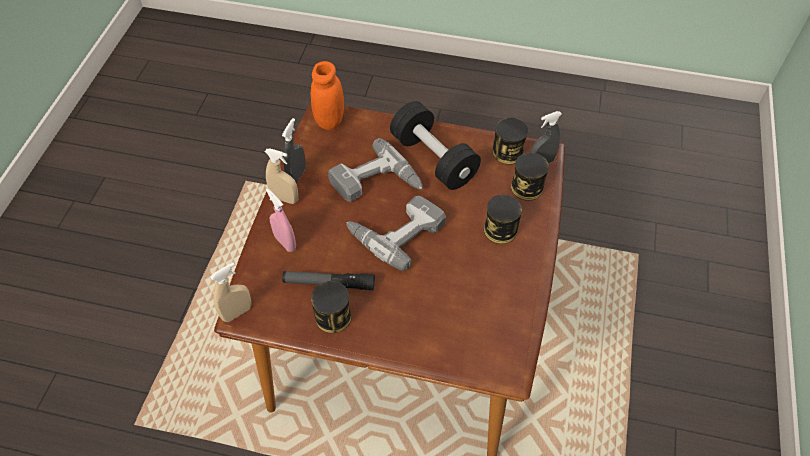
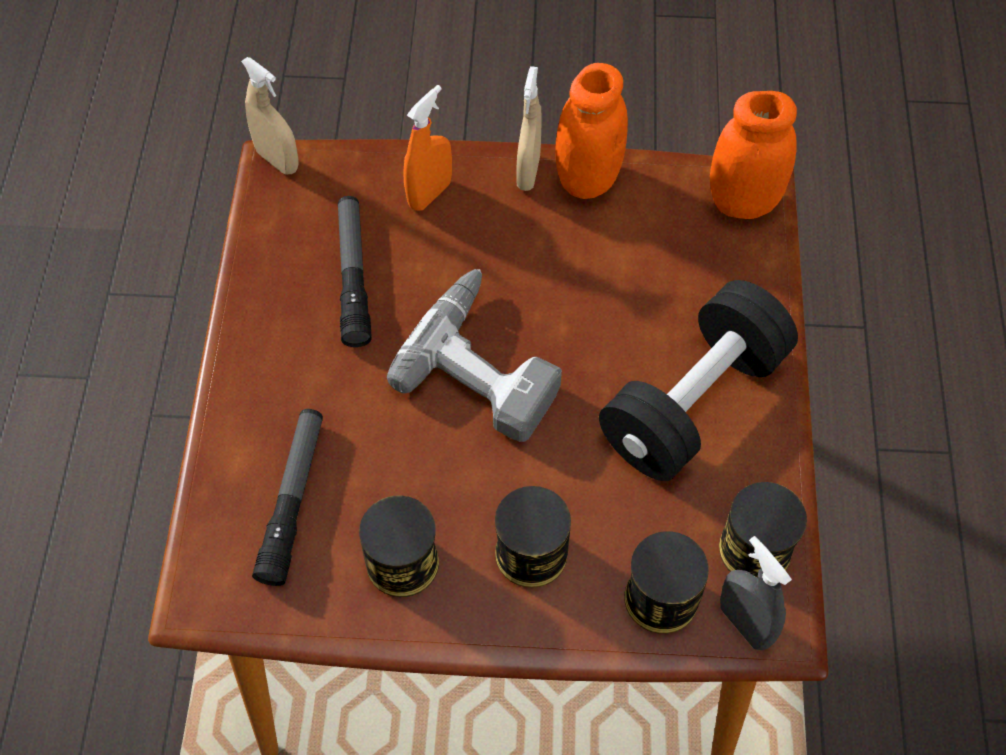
camera: 80 degrees right, 5 degrees up
pink spray bottle [266,188,296,252] -> orange spray bottle [403,85,452,211]
grey spray bottle [282,118,306,183] -> orange jar [556,63,628,199]
can [311,281,352,333] -> can moved to [359,495,439,597]
power drill [328,138,423,202] -> none
none -> flashlight [252,409,323,586]

